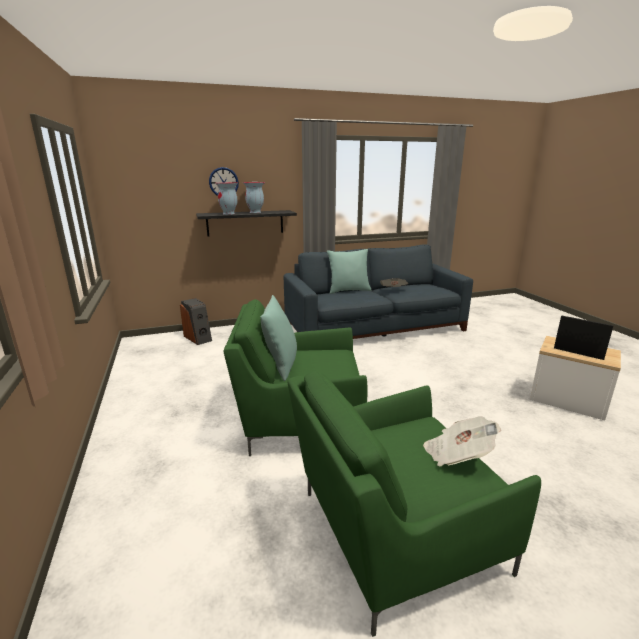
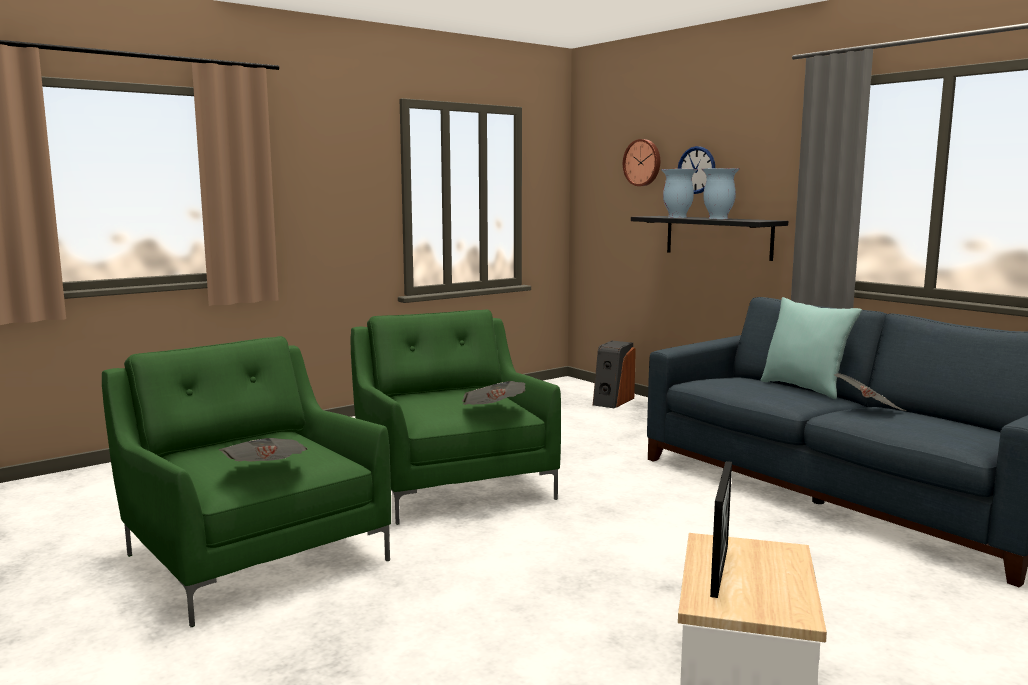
camera: 70 degrees right, 10 degrees down
turquoise pillow [260,295,297,381] -> none
none -> newspaper [462,381,526,405]
none -> wall clock [623,139,660,186]

